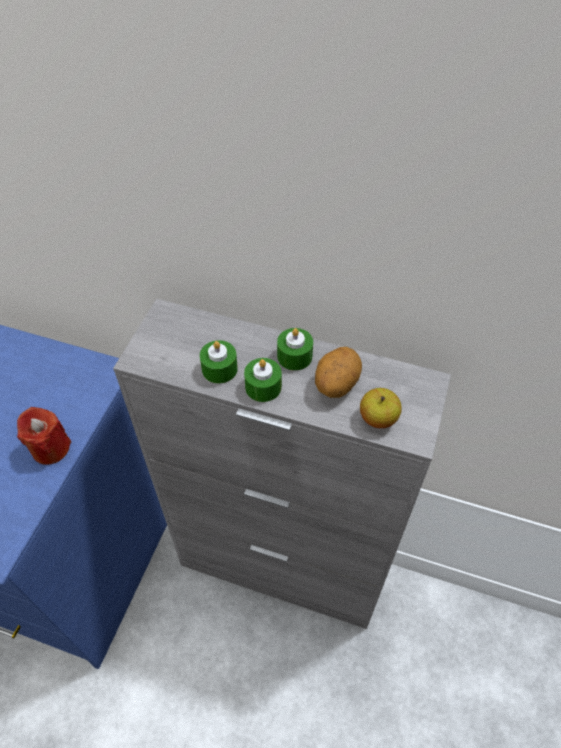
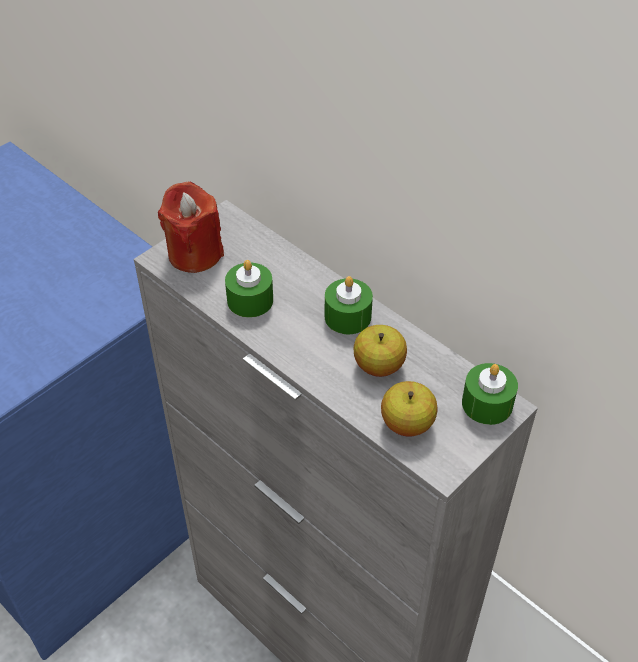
camera: 25 degrees right, 5 degrees down
red candle [17,407,71,465] -> red candle moved to [158,182,224,273]
green candle [244,358,282,402] -> green candle moved to [462,363,518,425]
potato [315,347,362,398] -> apple [354,325,407,377]

